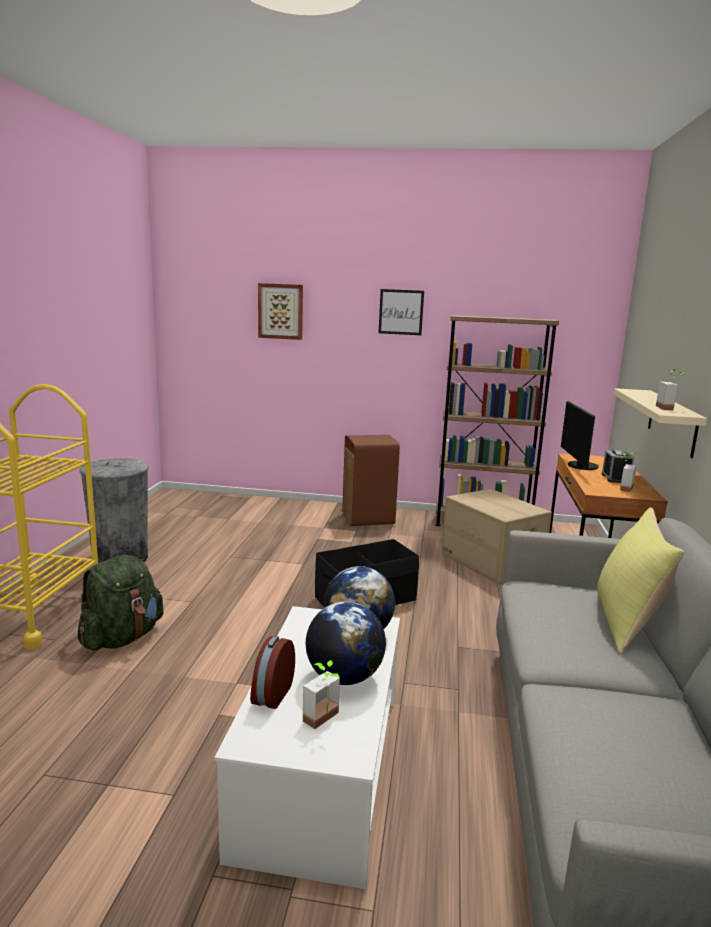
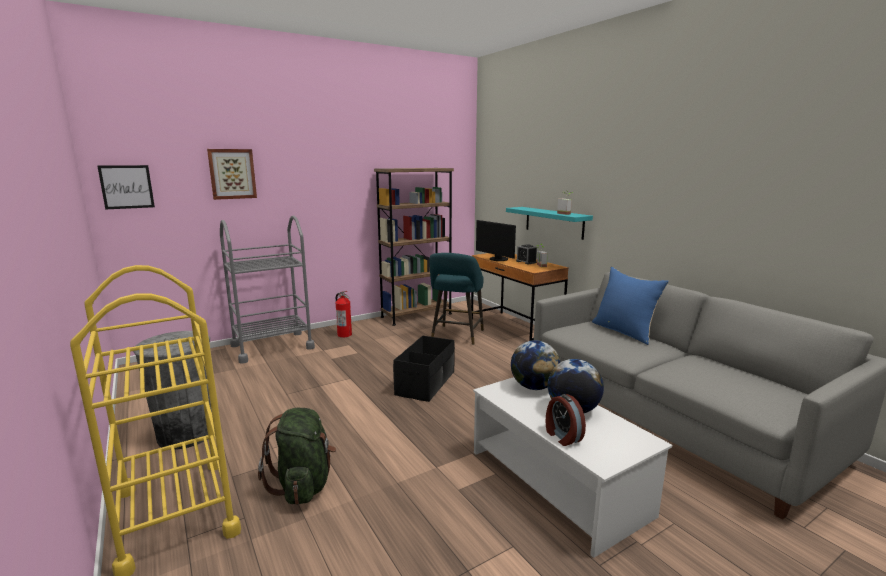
camera: 40 degrees left, 0 degrees up
potted plant [303,660,340,729] -> none
brown trash can [342,435,400,526] -> fire extinguisher [336,291,352,337]
picture [379,289,424,335] -> picture moved to [97,165,155,210]
cardboard box [442,489,552,585] -> turquoise stool [429,253,484,345]
yellow pillow [597,507,684,654] -> blue pillow [592,267,669,345]
beige shelf [614,388,707,458] -> turquoise shelf [506,207,593,240]
none -> grey cart [220,216,315,364]

